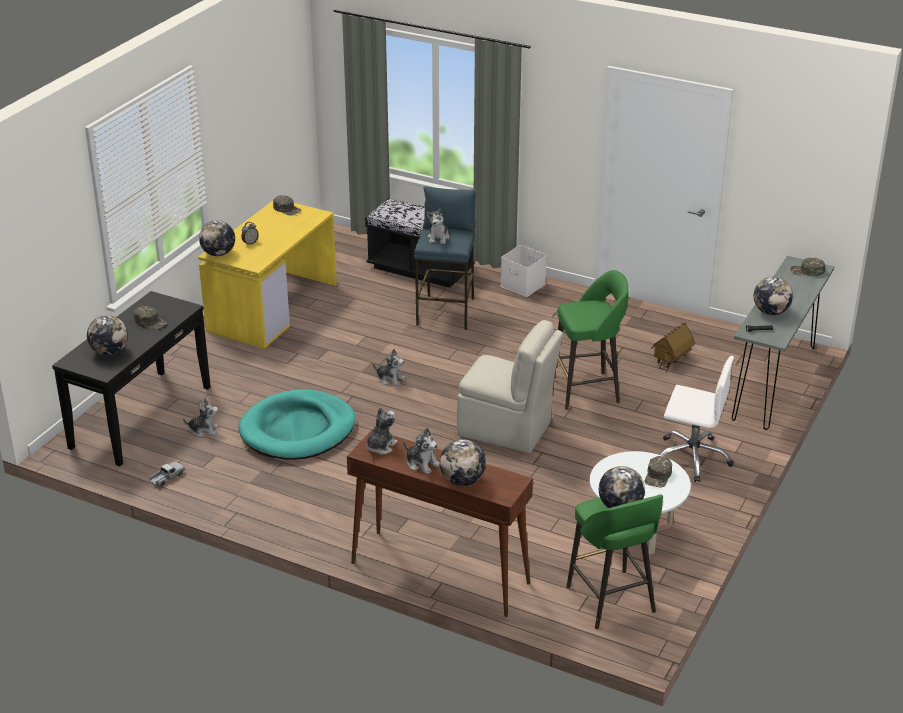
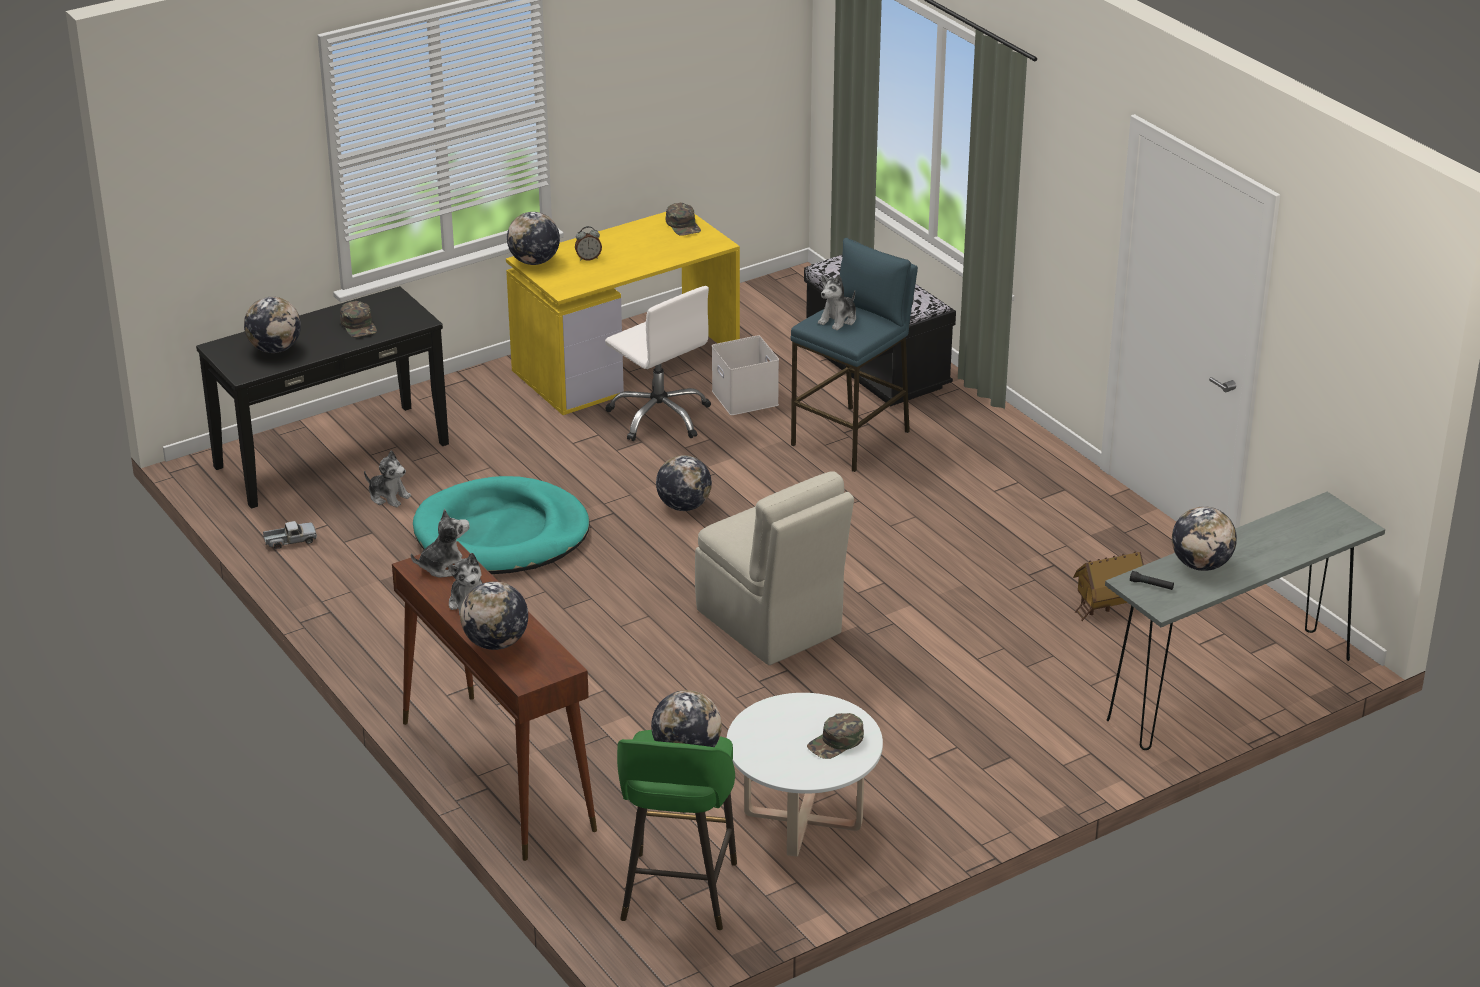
camera: 30 degrees right, 0 degrees up
plush toy [373,349,405,386] -> globe [656,455,712,511]
white storage box [500,245,547,297] -> white storage box moved to [712,336,779,415]
green stool [554,270,628,410] -> none
white office chair [660,356,734,482] -> white office chair moved to [605,286,711,441]
green cap [790,258,825,276] -> none

